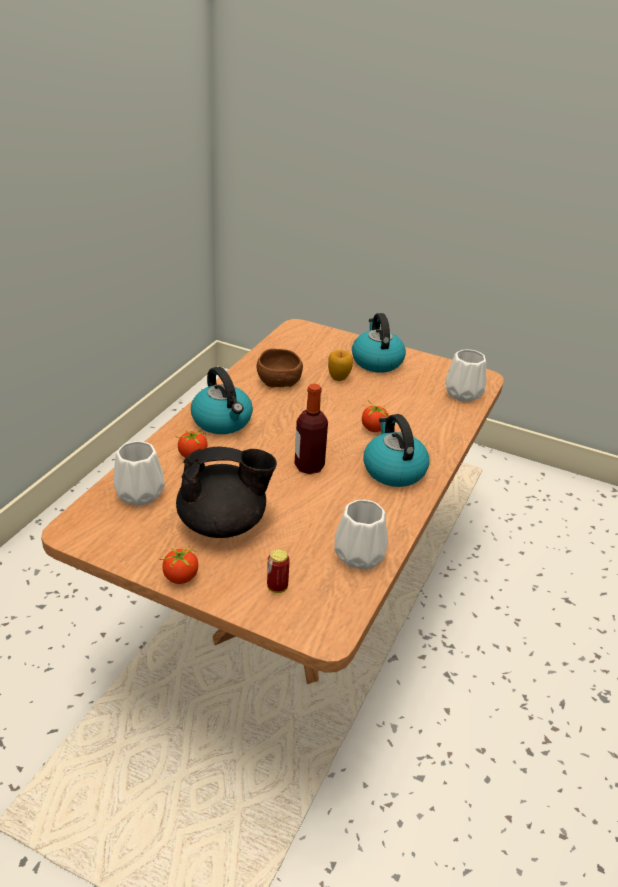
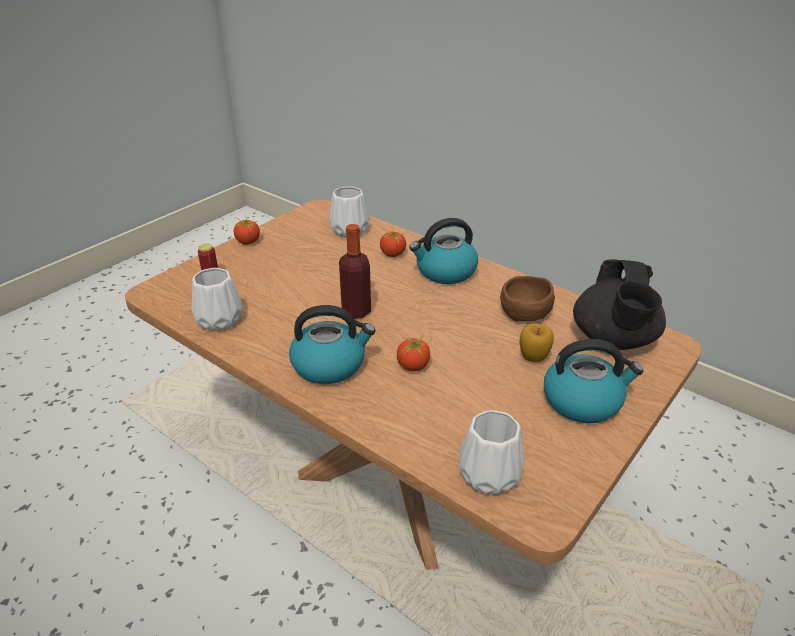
camera: 105 degrees right, 0 degrees up
black teapot [176,446,277,538] -> black teapot moved to [573,259,666,350]

